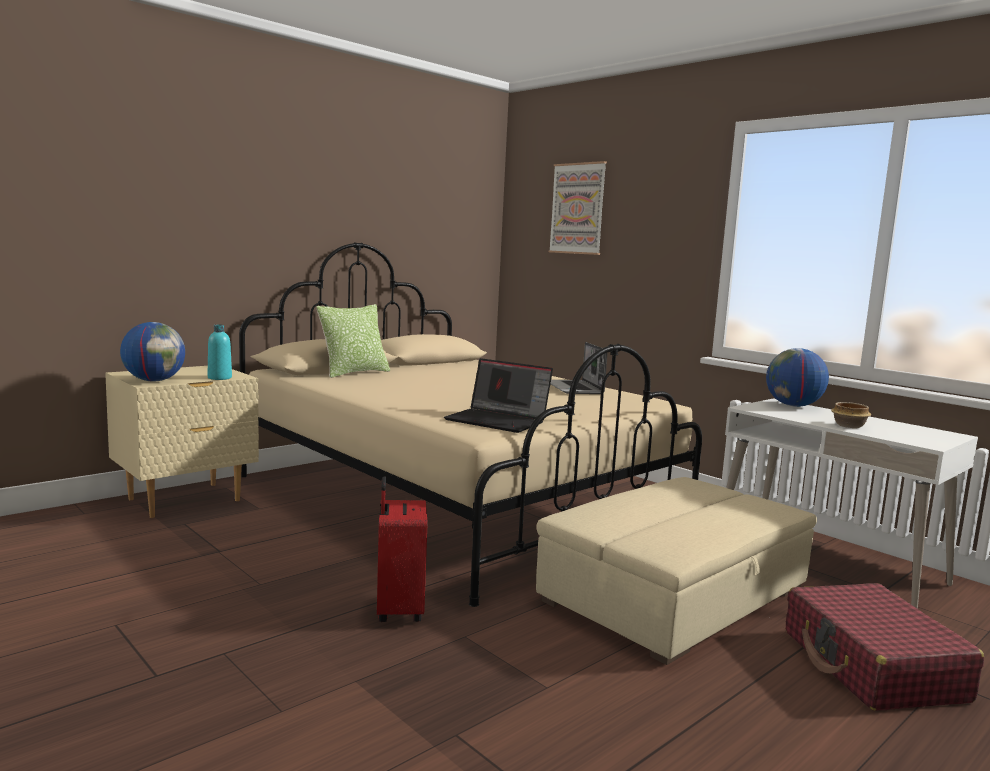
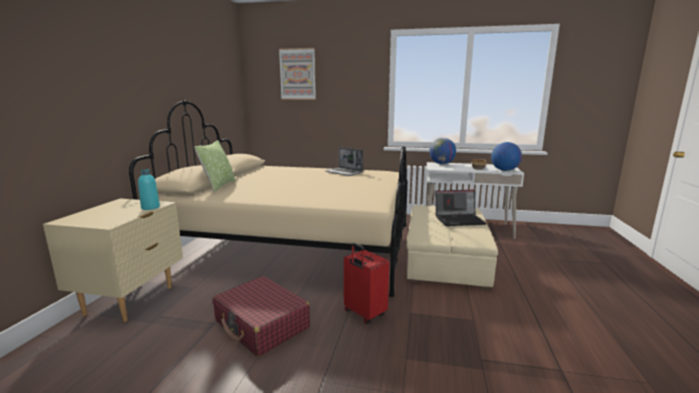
camera: 35 degrees left, 5 degrees up
globe [120,322,185,382] -> globe moved to [491,142,522,171]
laptop [444,358,553,433] -> laptop moved to [435,190,487,226]
red suitcase [786,583,984,711] -> red suitcase moved to [212,276,310,357]

